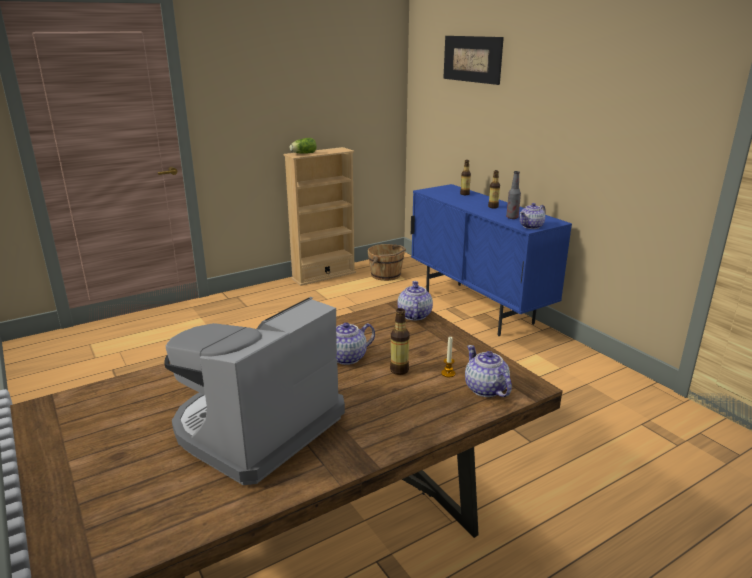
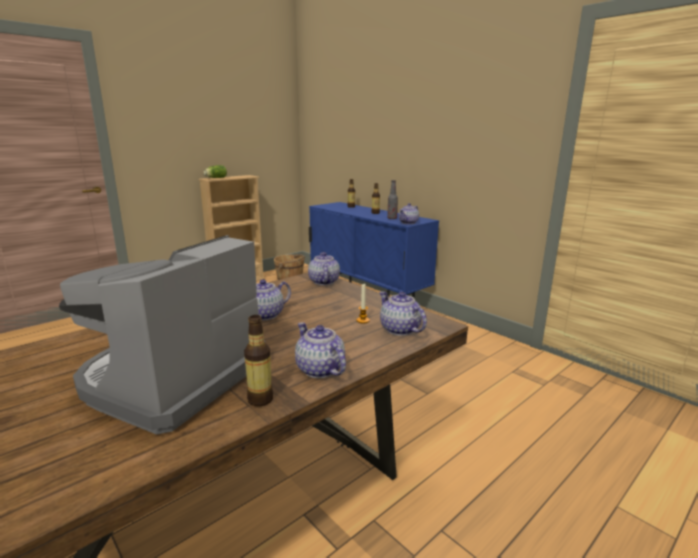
camera: 10 degrees left, 5 degrees down
bottle [390,308,410,375] -> bottle moved to [244,315,273,406]
picture [443,36,504,85] -> none
none -> teapot [295,323,346,378]

